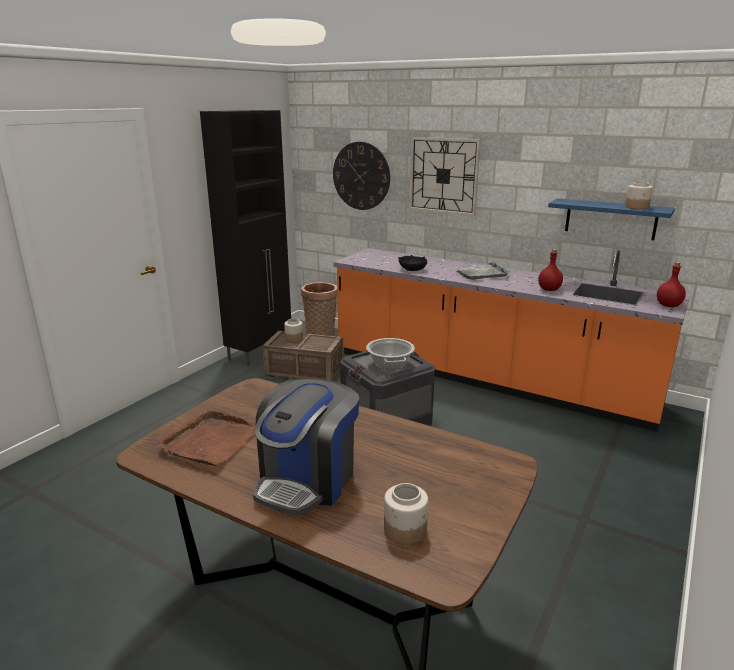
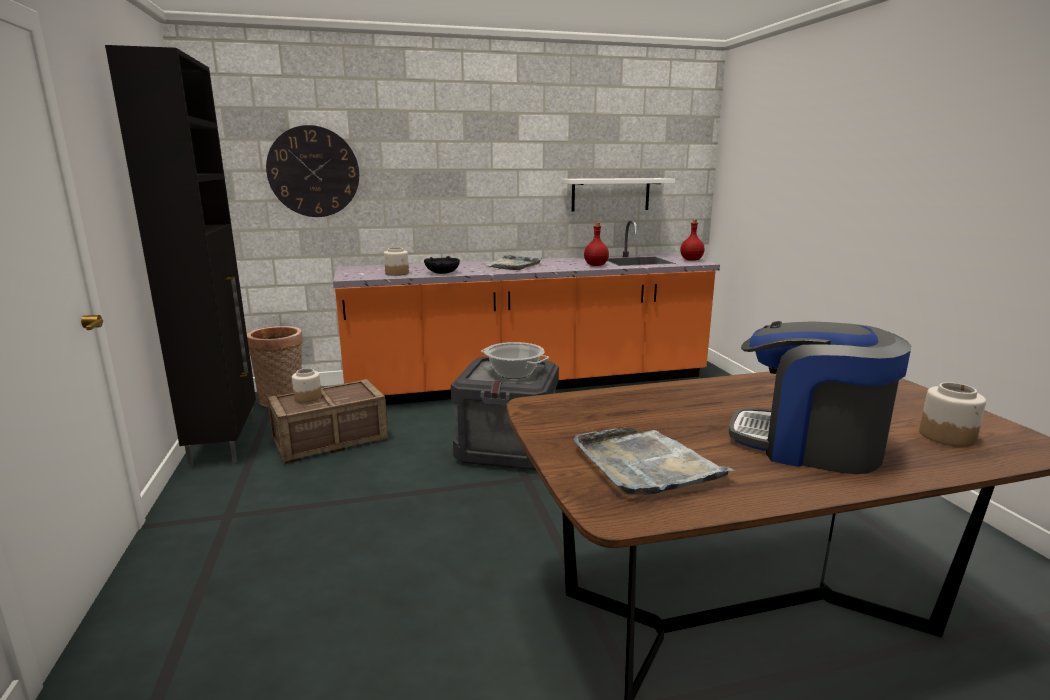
camera: 45 degrees left, 5 degrees down
brown tray [158,410,255,466] -> grey tray [574,427,734,495]
coffee machine [253,378,360,516] -> coffee machine turned 135 degrees clockwise [729,321,911,474]
wall clock [409,137,481,216] -> none
blue shelf [548,198,675,240] -> white shelf [561,178,675,211]
jar [625,182,653,209] -> jar moved to [384,247,409,276]

